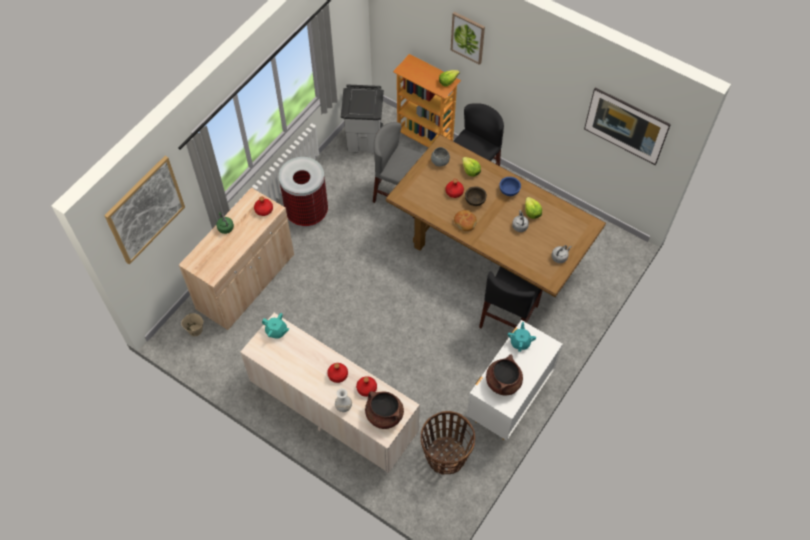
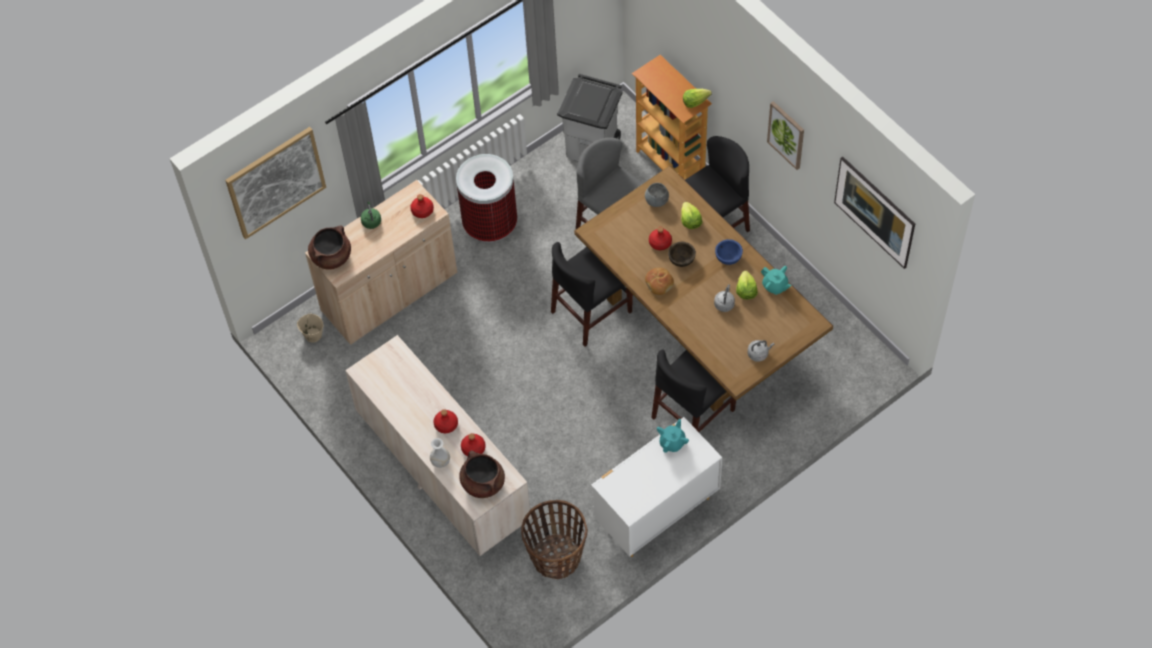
camera: 20 degrees right, 0 degrees up
turquoise teapot [262,313,289,339] -> turquoise teapot moved to [761,266,791,295]
picture [451,12,485,65] -> picture moved to [767,101,804,170]
brown cooking pot [486,355,523,395] -> brown cooking pot moved to [308,225,351,270]
none -> black chair [551,242,633,347]

